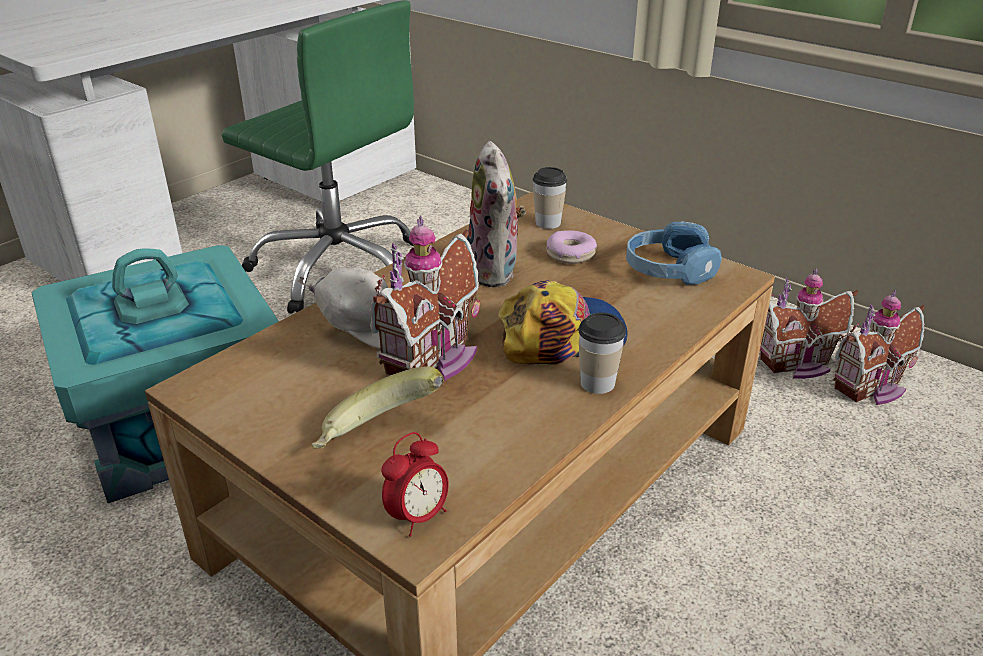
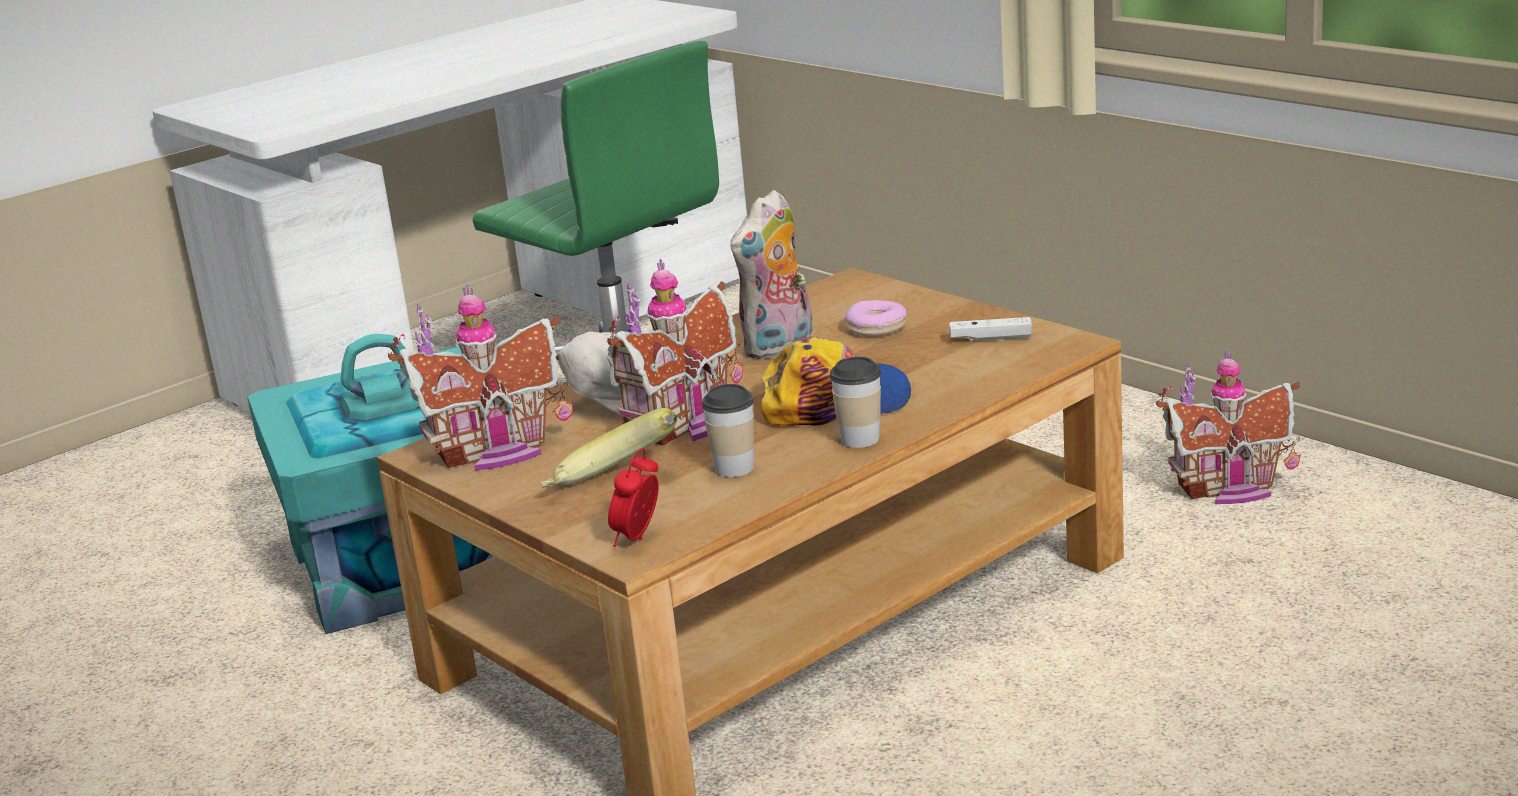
camera: 10 degrees right, 10 degrees down
alarm clock [381,432,449,537] -> alarm clock turned 150 degrees clockwise [608,448,659,547]
plush toy [467,141,526,287] -> plush toy turned 45 degrees clockwise [730,190,813,360]
cup [532,167,567,229] -> cup moved to [701,384,754,477]
blue headphones [626,221,722,285] -> white game controller [949,317,1032,341]
toy house [833,290,925,405] -> toy house moved to [388,284,573,471]

